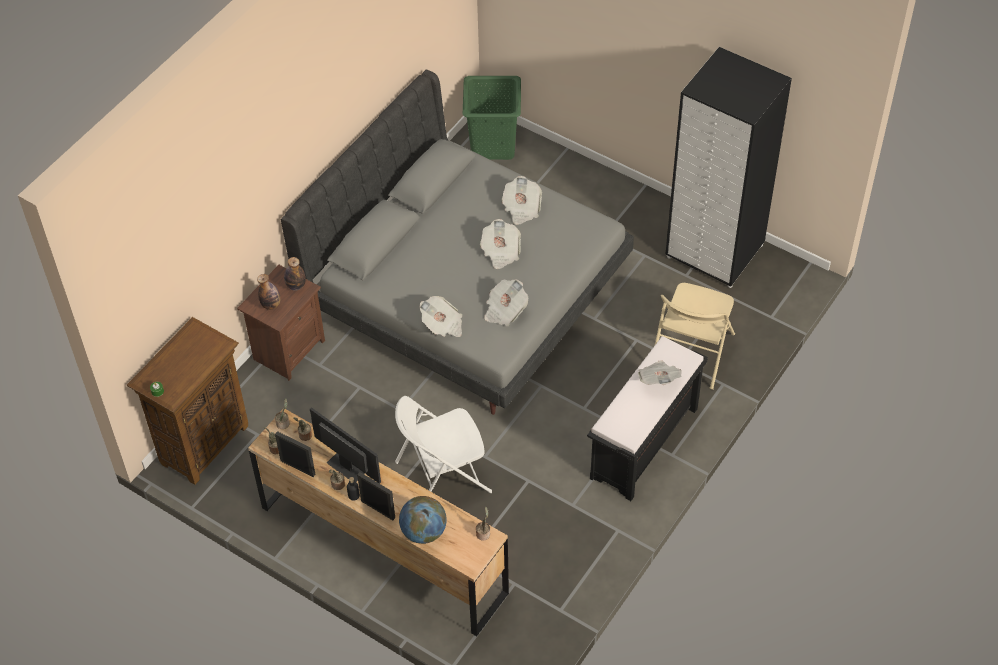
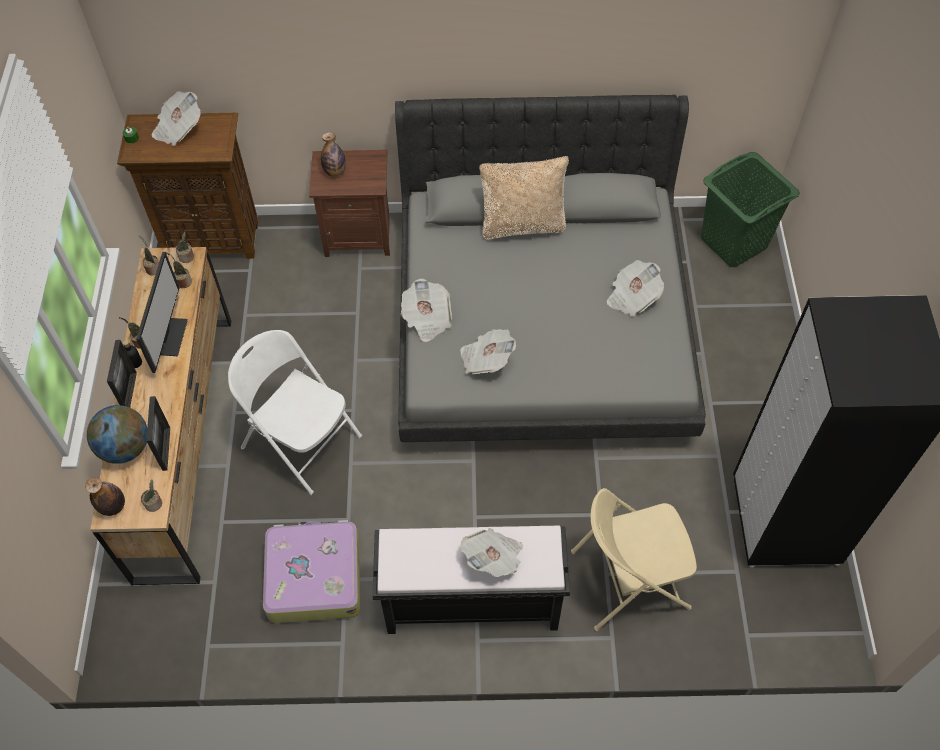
camera: 55 degrees right, 5 degrees up
picture frame [275,431,315,477] -> picture frame moved to [146,396,170,471]
bottle [284,257,306,291] -> bottle moved to [85,477,125,516]
newspaper [480,219,521,269] -> newspaper moved to [152,91,201,146]
none -> suitcase [263,520,360,623]
none -> beige pillow [479,156,569,240]

